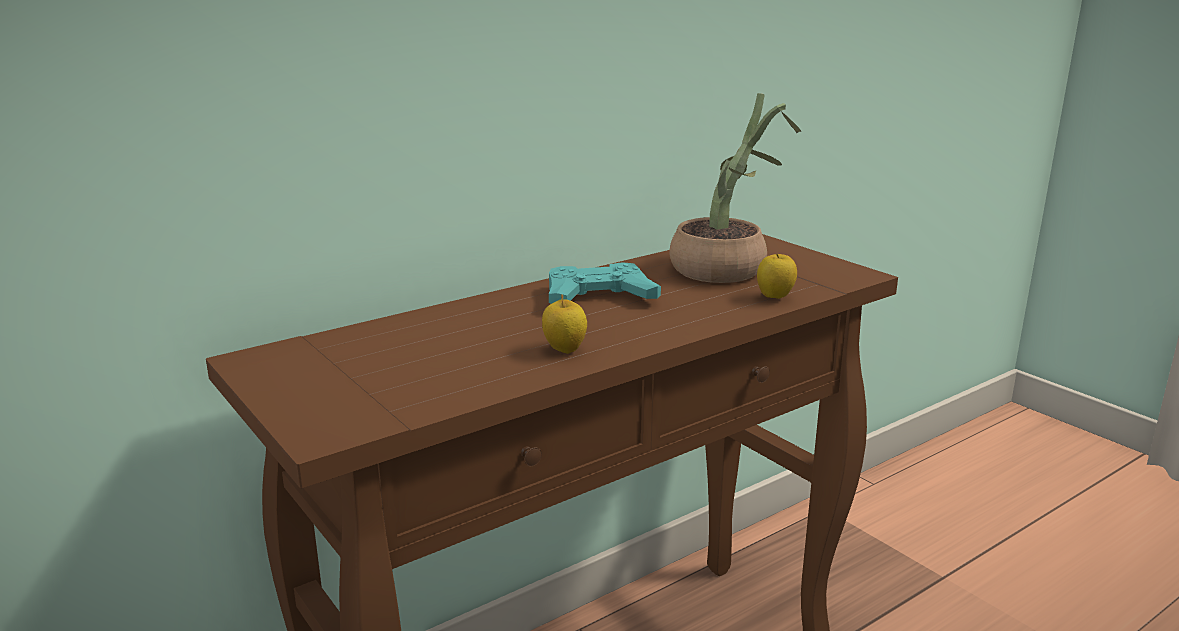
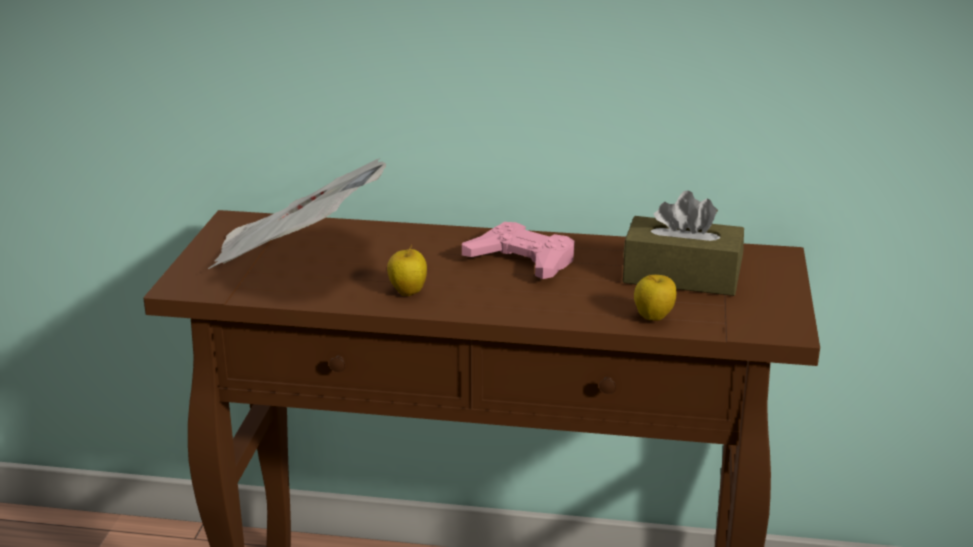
camera: 45 degrees right, 5 degrees up
turquoise game controller [549,262,661,304] -> pink game controller [462,222,575,279]
potted plant [669,93,801,283] -> brown tissue box [623,190,744,296]
none -> newspaper [208,158,386,269]

